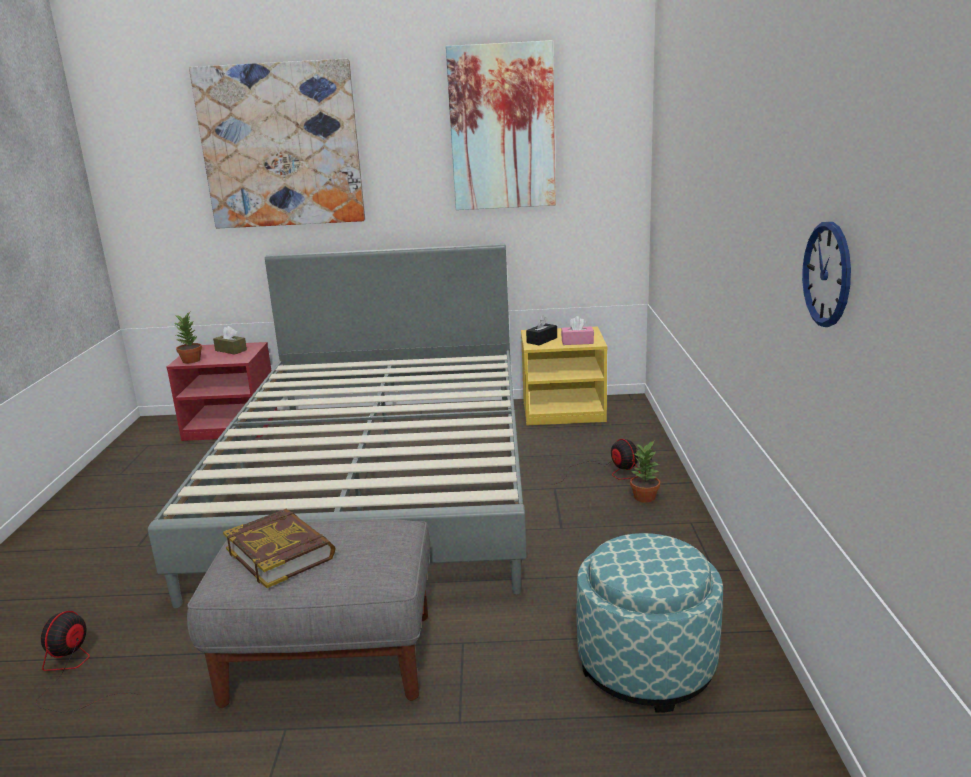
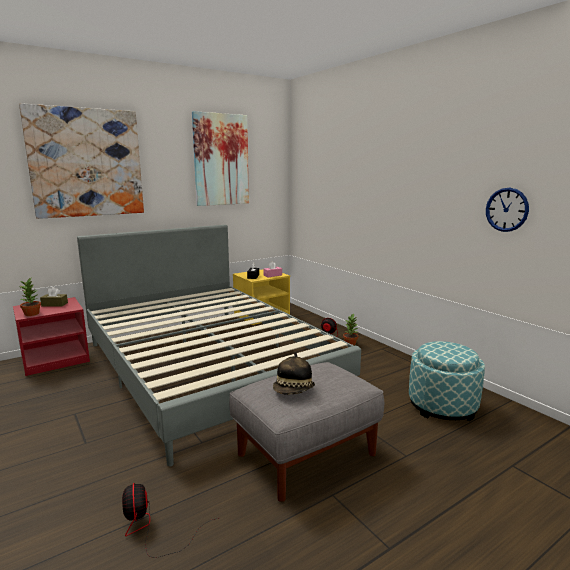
camera: 35 degrees left, 5 degrees down
book [223,508,336,588] -> hat [273,352,315,395]

